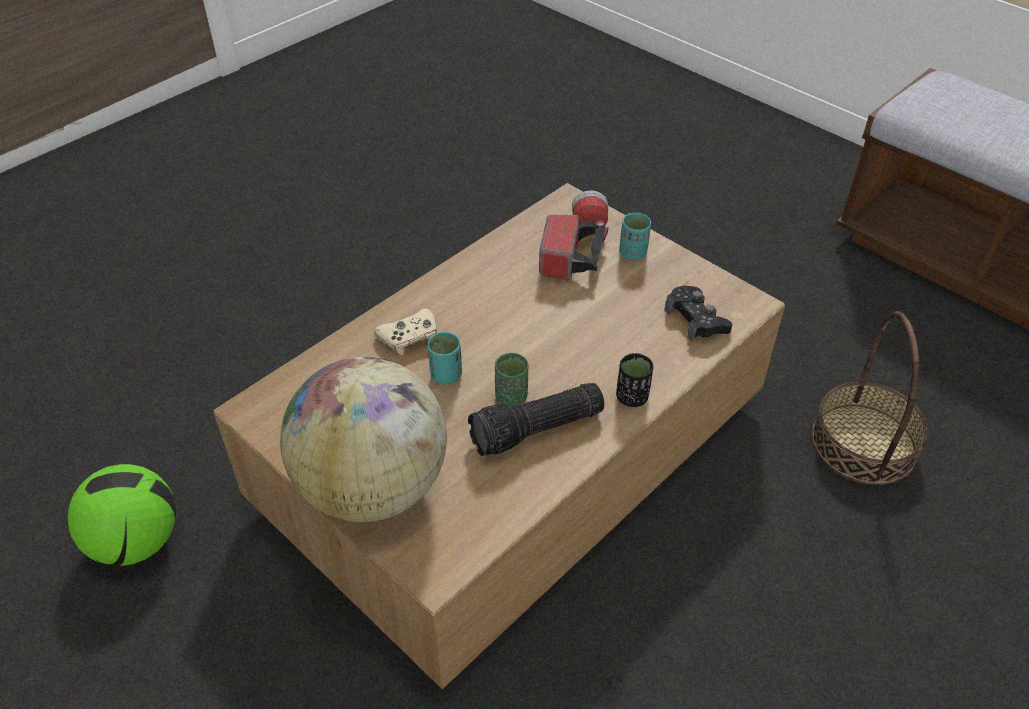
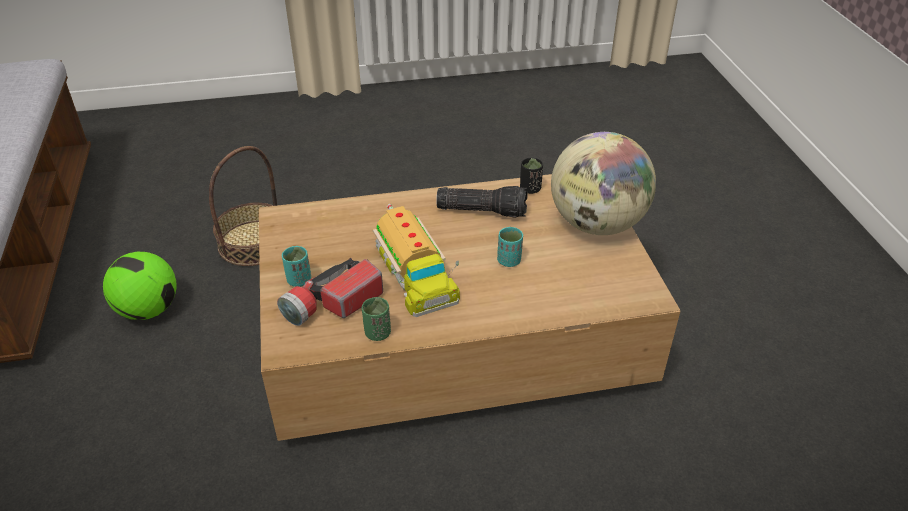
camera: 145 degrees left, 5 degrees down
football [68,464,176,566] -> football moved to [103,252,176,320]
beige game controller [374,309,437,355] -> none
green cup [495,353,528,405] -> green cup moved to [362,297,391,341]
black cup [616,353,653,407] -> black cup moved to [520,158,543,194]
black game controller [664,285,732,342] -> none
none -> toy truck [373,204,460,317]

